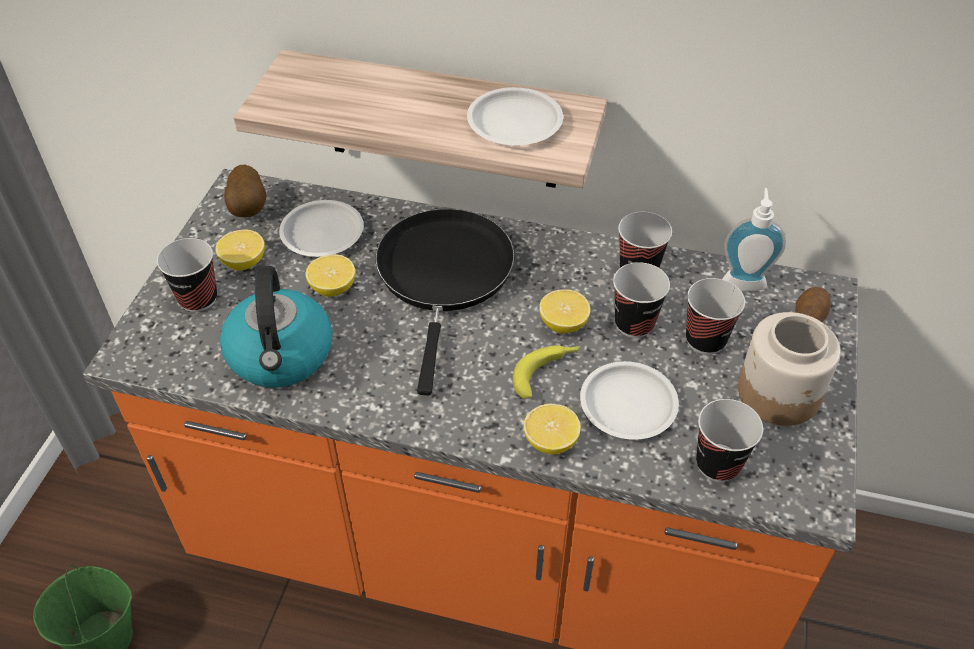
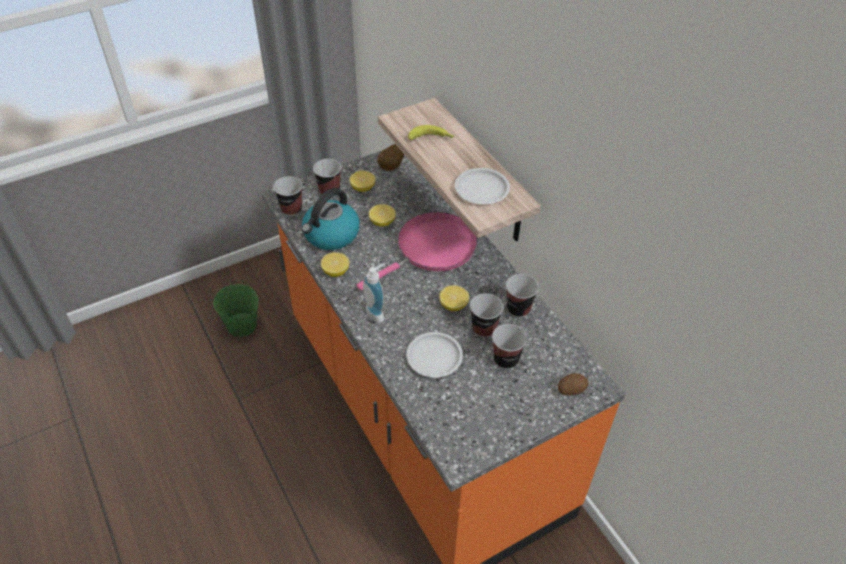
camera: 45 degrees right, 0 degrees up
white plate [279,200,364,257] -> none
black frying pan [375,209,514,395] -> pink frying pan [356,212,477,290]
banana [513,345,580,399] -> banana moved to [408,125,455,141]
lemon [523,404,581,454] -> lemon moved to [321,252,350,277]
cup [696,399,763,482] -> cup moved to [273,176,303,216]
soap dispenser [722,188,786,291] -> soap dispenser moved to [363,264,385,323]
jar [738,312,841,426] -> none

